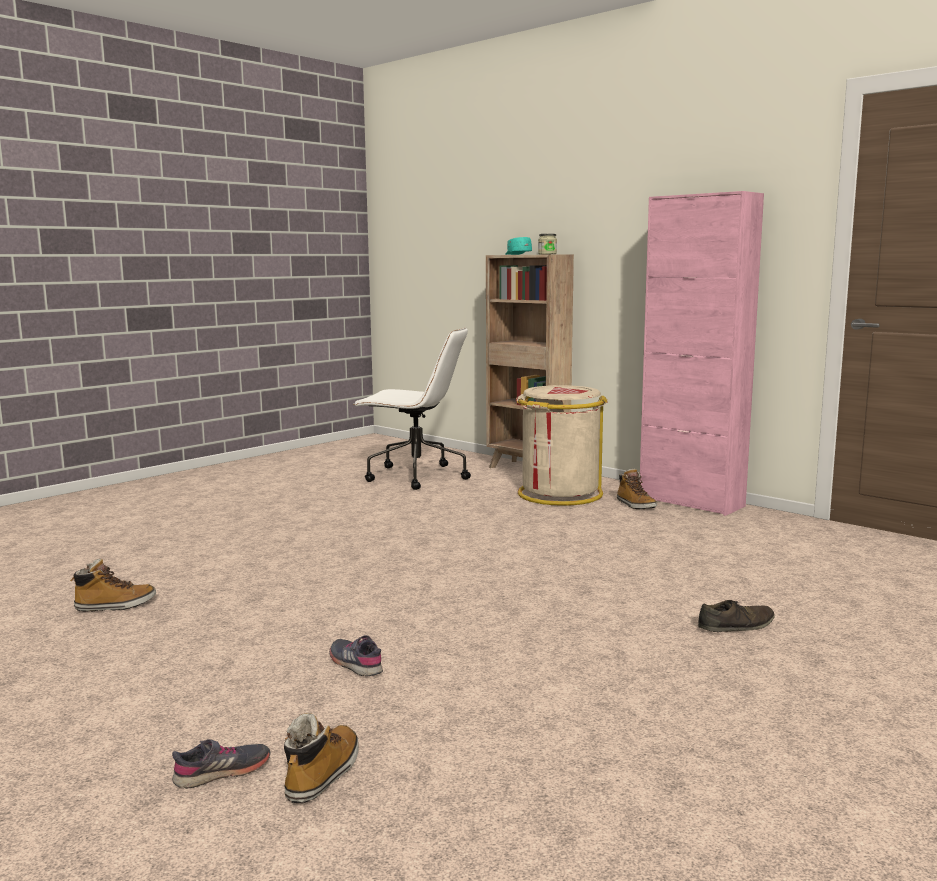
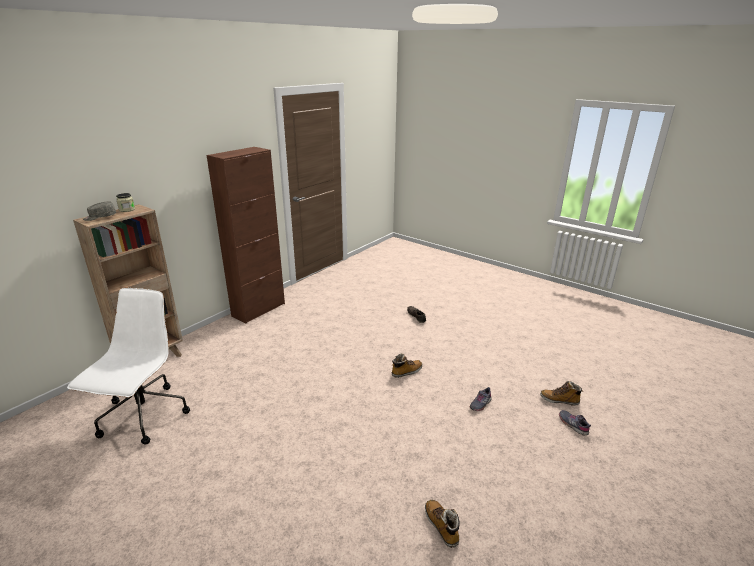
camera: 95 degrees left, 15 degrees up
turquoise cap [505,237,532,255] -> grey cap [83,201,116,221]
beige trash can [516,385,608,506] -> none
boot [617,469,657,509] -> boot moved to [392,353,422,378]
pink cabinet [640,191,764,516] -> brown cabinet [207,147,285,324]

